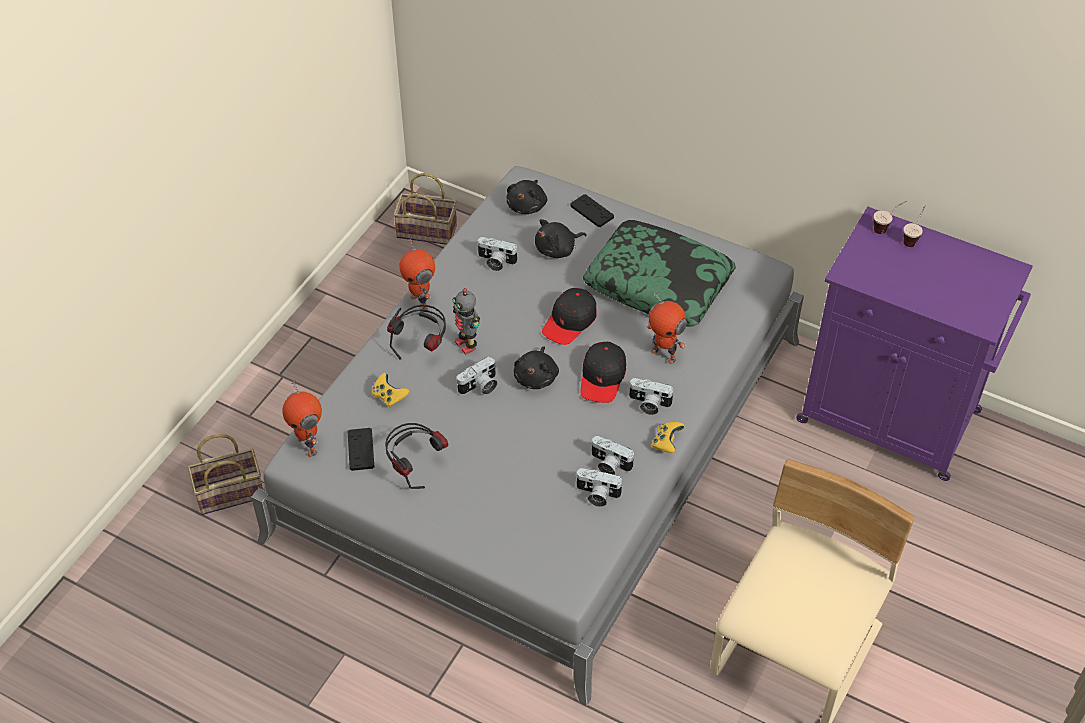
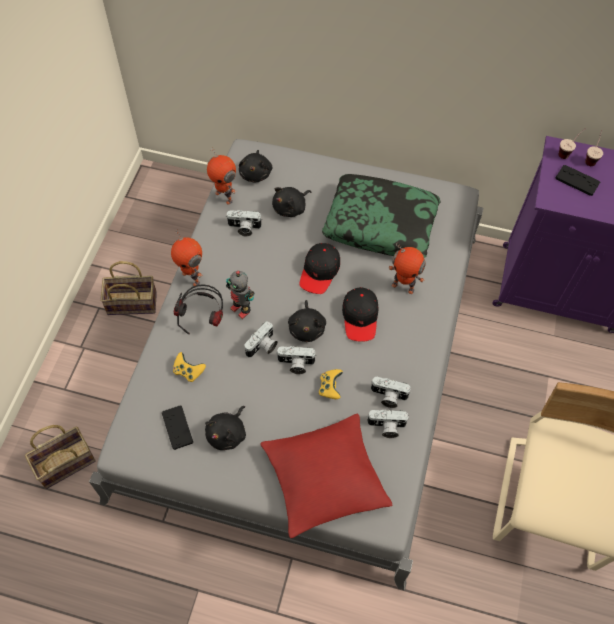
camera: 15 degrees left, 10 degrees up
toy robot [282,381,322,457] -> toy robot moved to [207,147,236,205]
headphones [385,423,448,489] -> black plush toy [205,406,246,450]
basket [393,173,457,245] -> basket moved to [100,261,157,315]
black game controller [570,194,614,227] -> black game controller moved to [556,165,600,196]
camera [629,378,674,415] -> camera moved to [276,346,317,374]
yellow game controller [652,422,685,453] -> yellow game controller moved to [319,369,343,399]
none -> red pillow [260,413,393,538]

